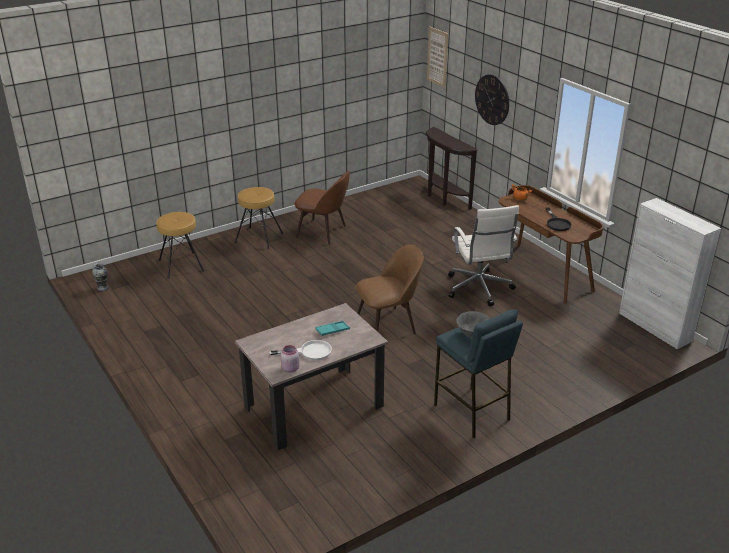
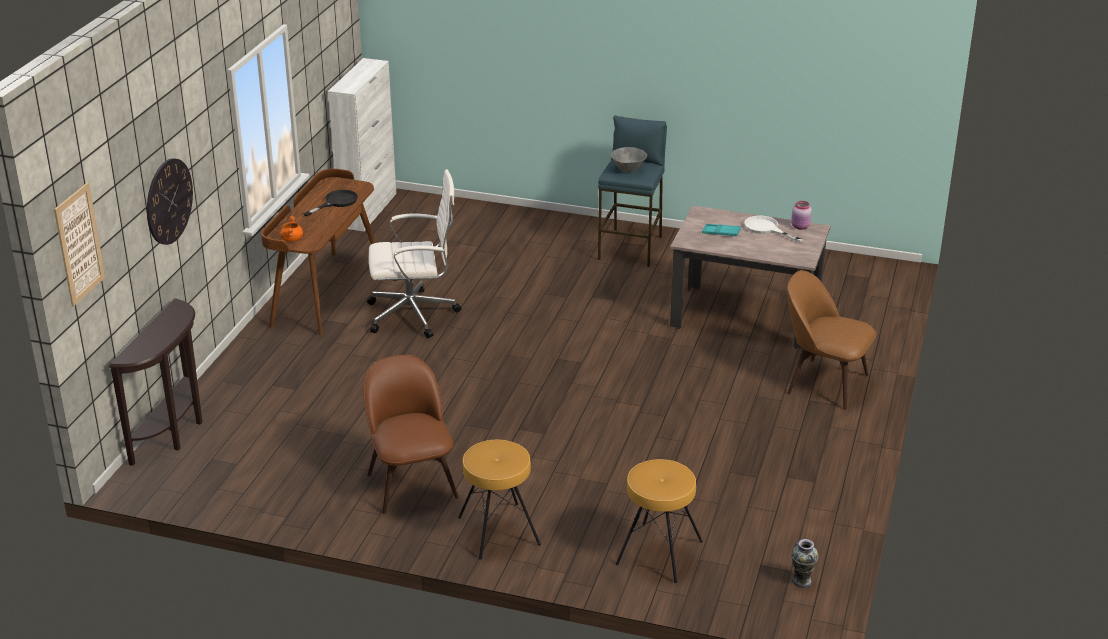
camera: 130 degrees left, 0 degrees up
brown chair [355,244,424,334] -> brown chair moved to [787,270,876,410]
white office chair [448,205,519,306] -> white office chair turned 45 degrees clockwise [367,169,462,338]

